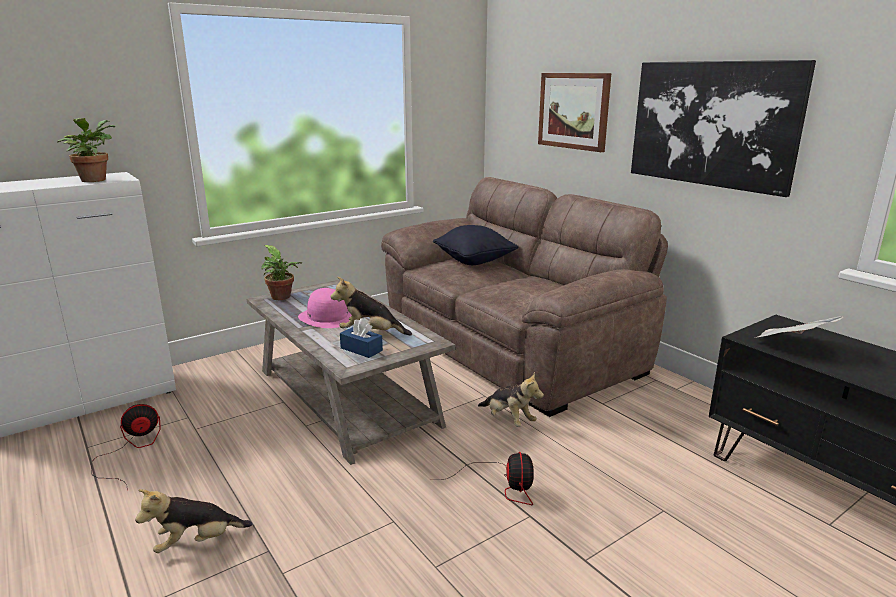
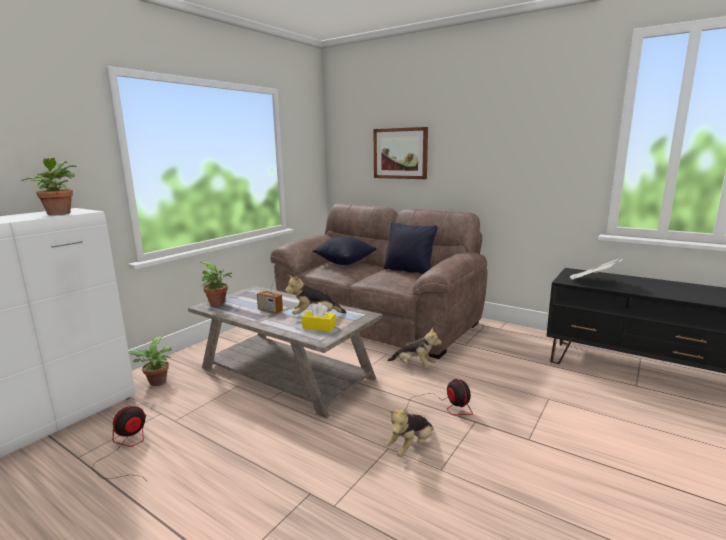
camera: 20 degrees left, 5 degrees down
plush toy [135,489,252,553] -> plush toy moved to [385,409,434,457]
pink hat [298,288,352,328] -> radio [257,277,283,313]
blue tissue box [340,318,383,358] -> yellow tissue box [302,303,336,332]
picture [631,60,816,197] -> none
none -> potted plant [129,336,172,386]
none -> black pillow [384,222,438,274]

